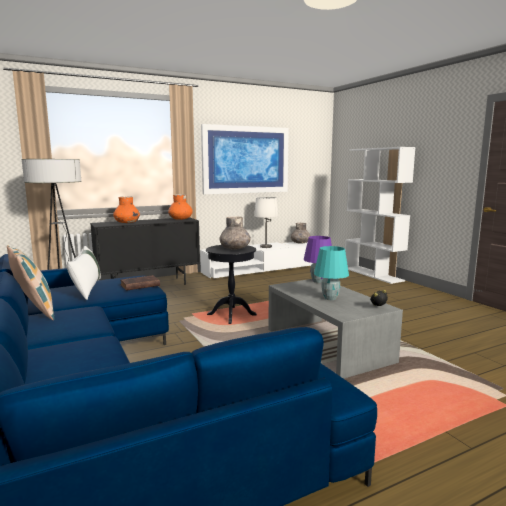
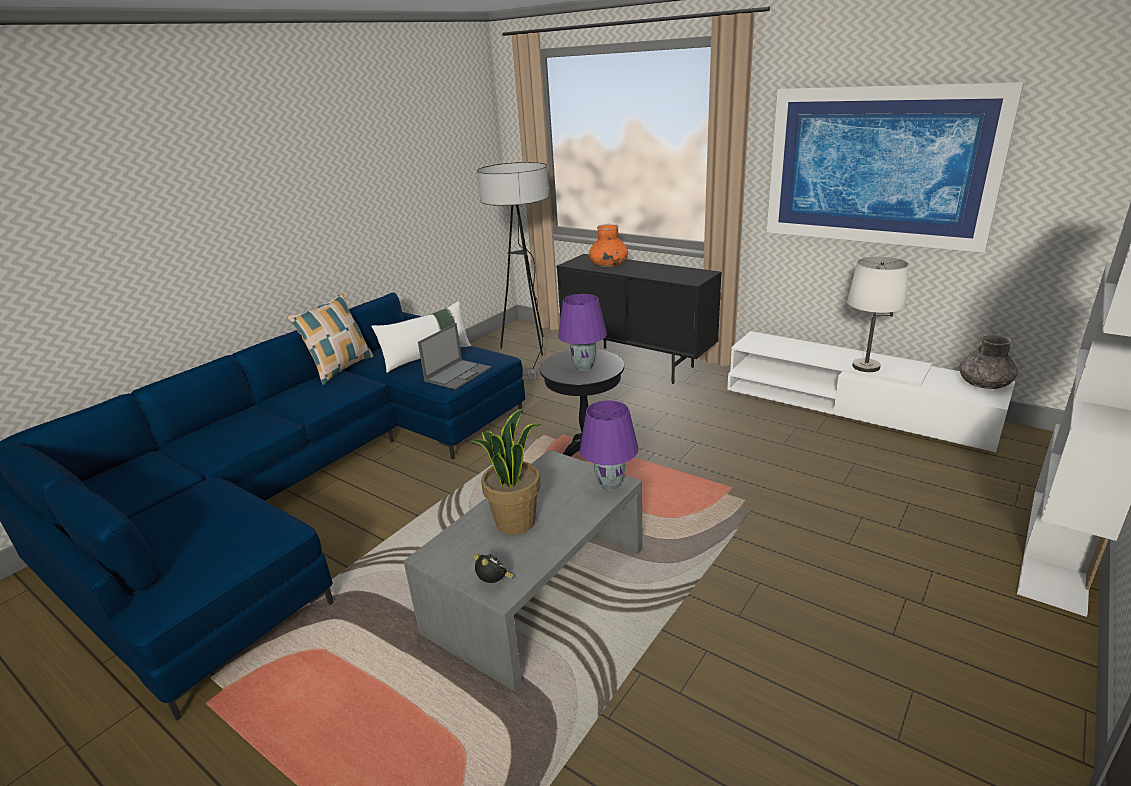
camera: 65 degrees right, 15 degrees up
brown book [120,275,160,291] -> laptop [418,323,491,390]
orange vase [168,194,193,220] -> none
grey vase [219,216,251,250] -> purple table lamp [558,294,607,371]
turquoise table lamp [314,246,349,300] -> potted plant [469,408,541,535]

